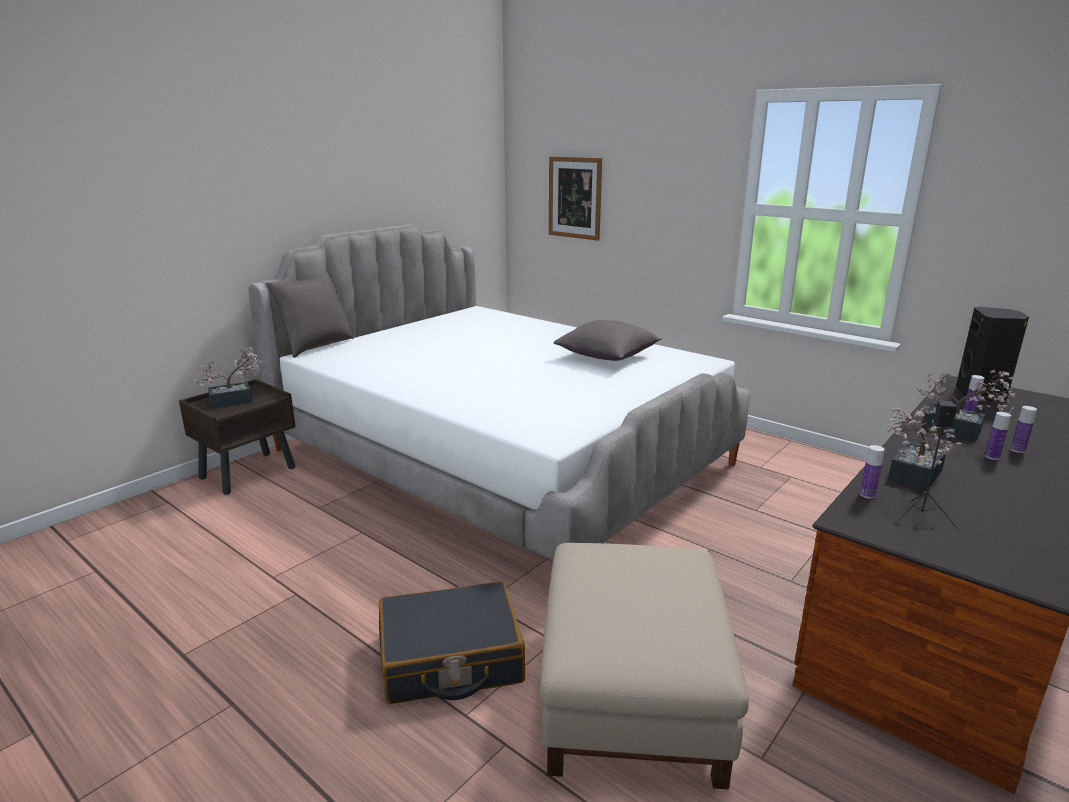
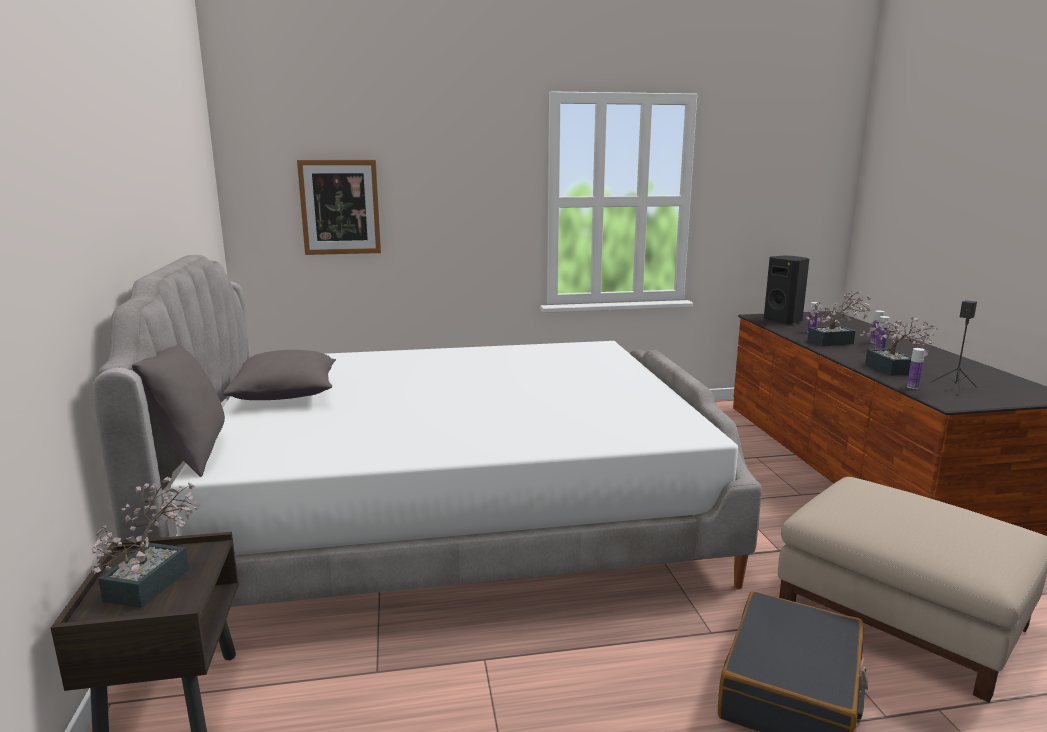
camera: 50 degrees left, 5 degrees down
grey pillow [554,320,662,361] -> grey pillow moved to [223,350,336,400]

